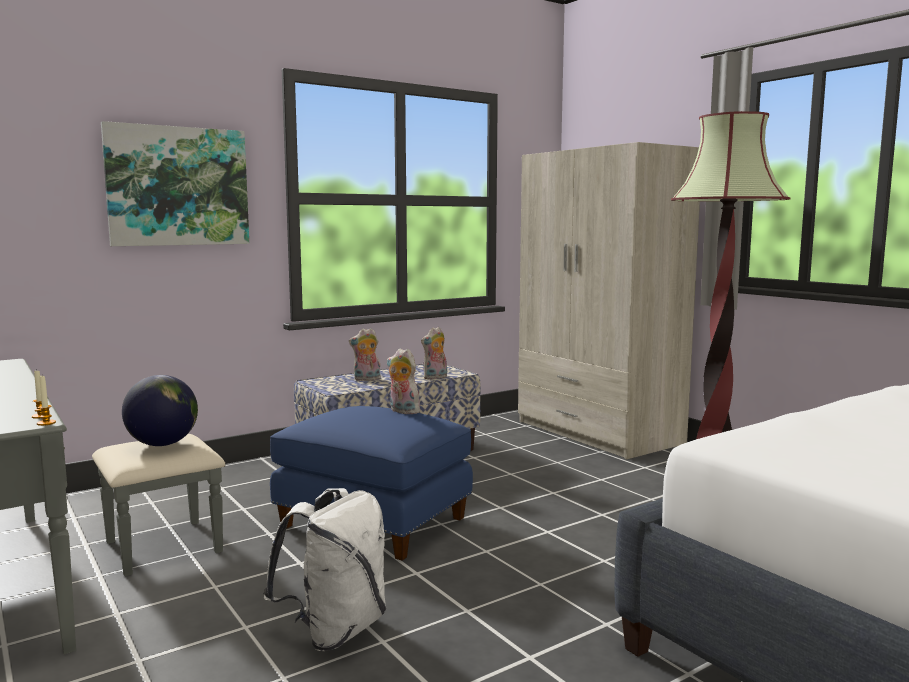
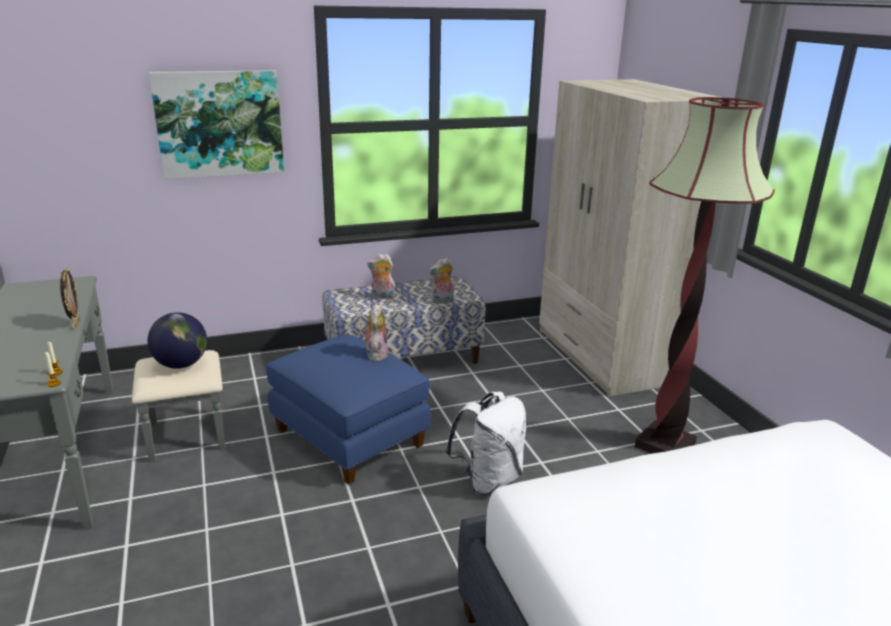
camera: 15 degrees right, 15 degrees up
white backpack [263,488,386,651] -> white backpack moved to [445,391,526,495]
plush toy [387,348,420,414] -> plush toy turned 45 degrees clockwise [363,304,388,362]
none -> picture frame [60,268,80,329]

